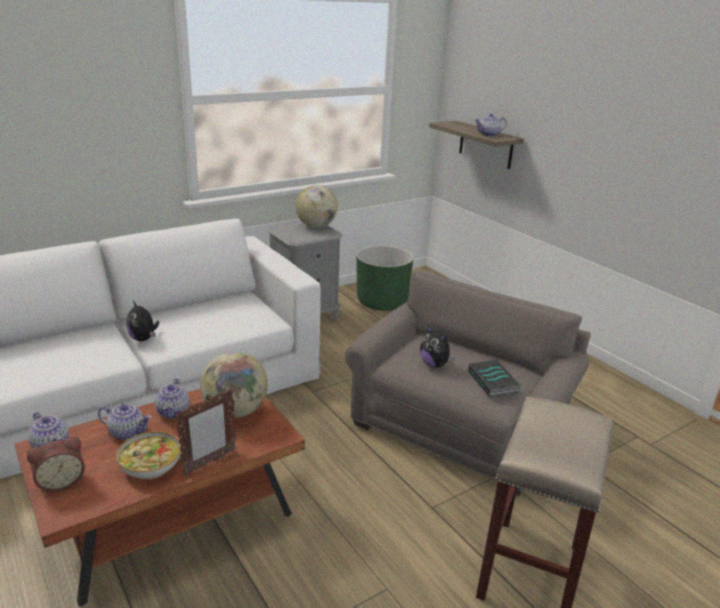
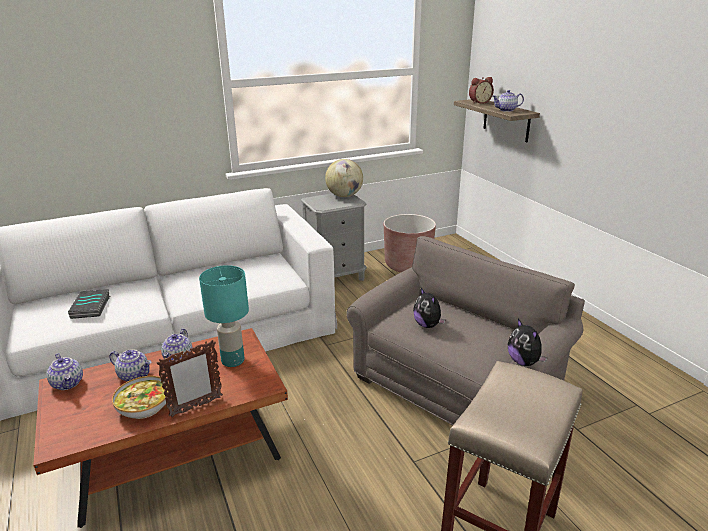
camera: 10 degrees right, 0 degrees up
alarm clock [27,437,85,492] -> alarm clock moved to [469,77,494,104]
plush toy [126,301,159,341] -> plush toy moved to [508,319,548,366]
globe [200,351,268,418] -> turquoise table lamp [199,265,249,367]
green planter [356,245,413,311] -> brown planter [384,214,436,272]
book [468,360,521,398] -> book moved to [68,289,110,319]

